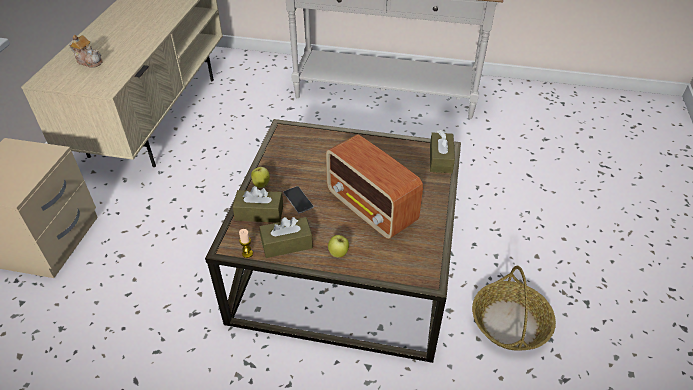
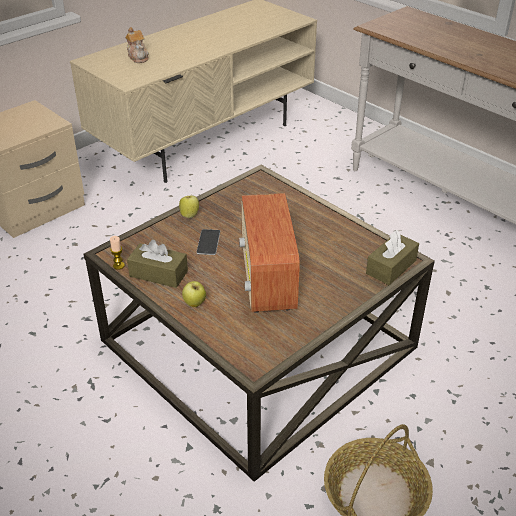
camera: 35 degrees right, 5 degrees down
brown tissue box [233,186,283,223] -> none

